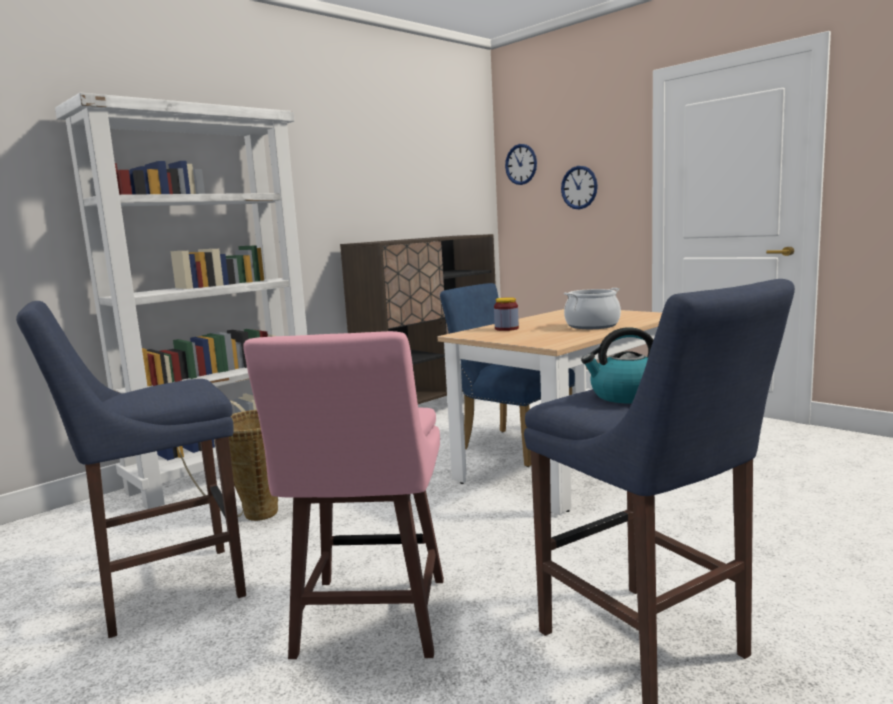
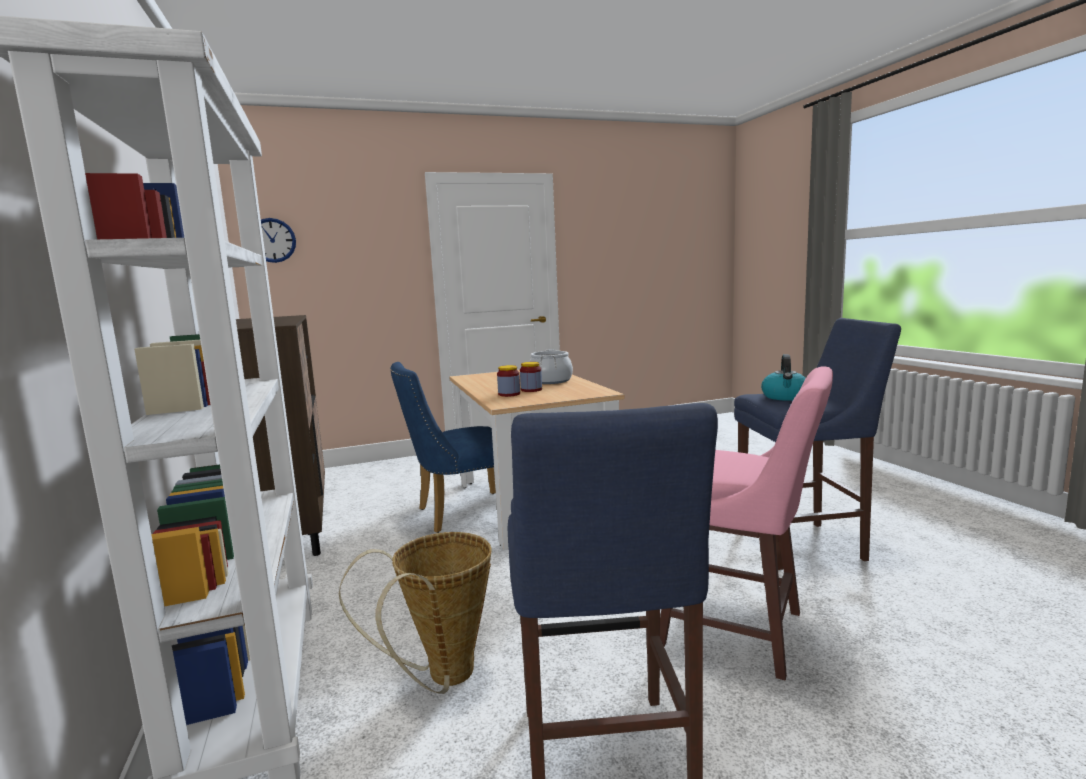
camera: 65 degrees left, 0 degrees up
wall clock [561,166,598,209] -> none
none -> jar [520,362,542,392]

